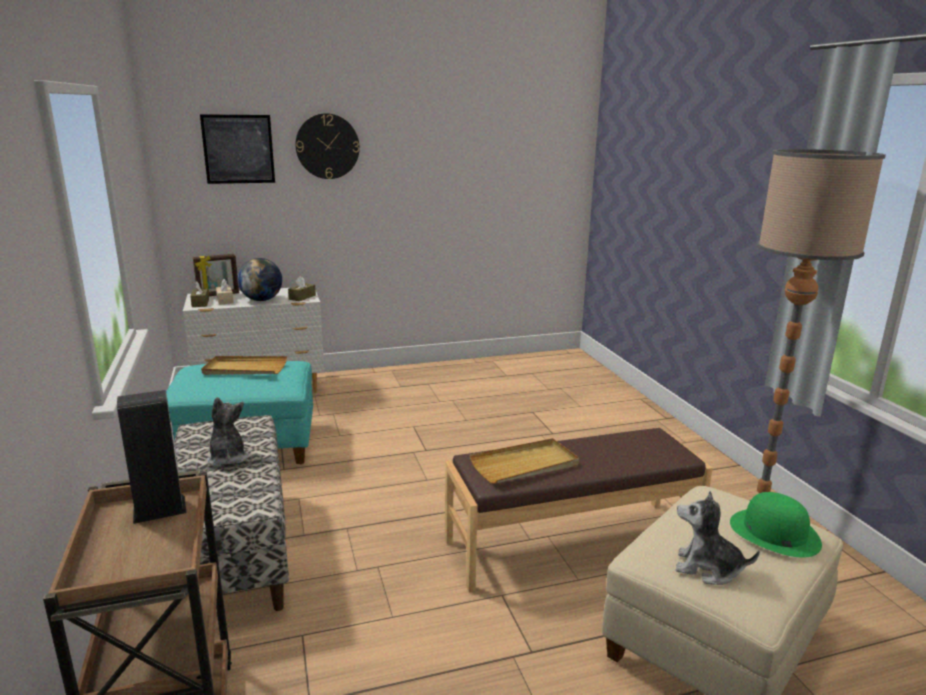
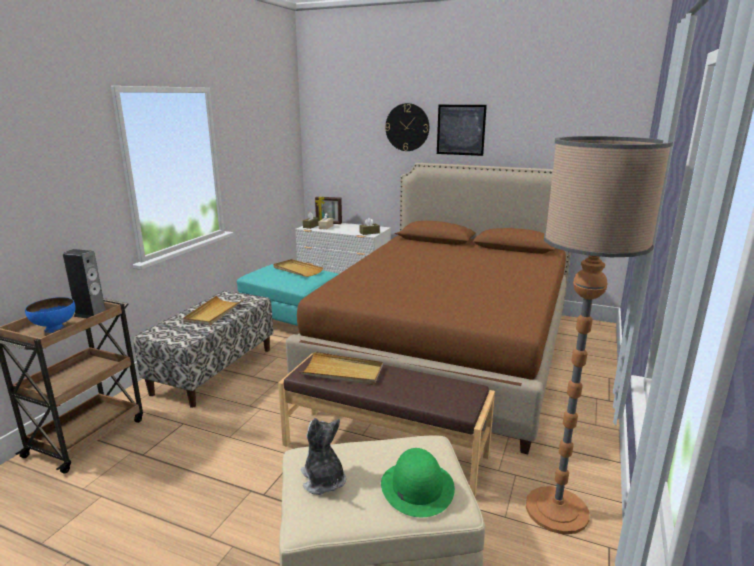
camera: 40 degrees right, 0 degrees up
picture [200,114,275,184] -> picture moved to [437,105,487,156]
plush toy [206,397,249,467] -> beige tray [183,296,244,325]
globe [237,258,282,301] -> none
none -> blue bowl [25,297,76,333]
none -> brown bed [286,163,571,454]

